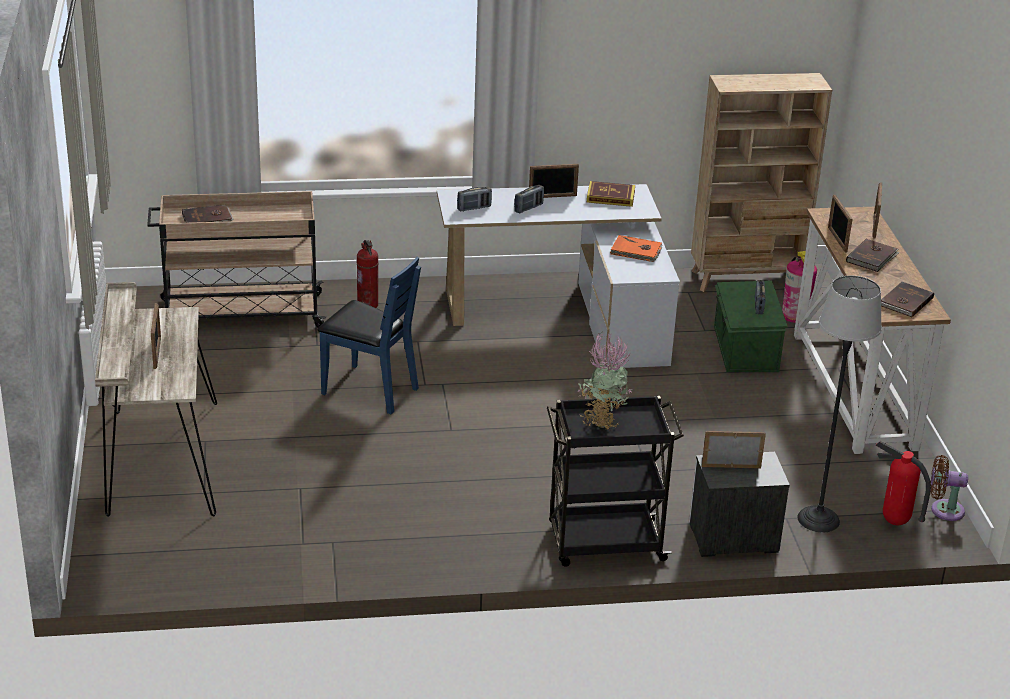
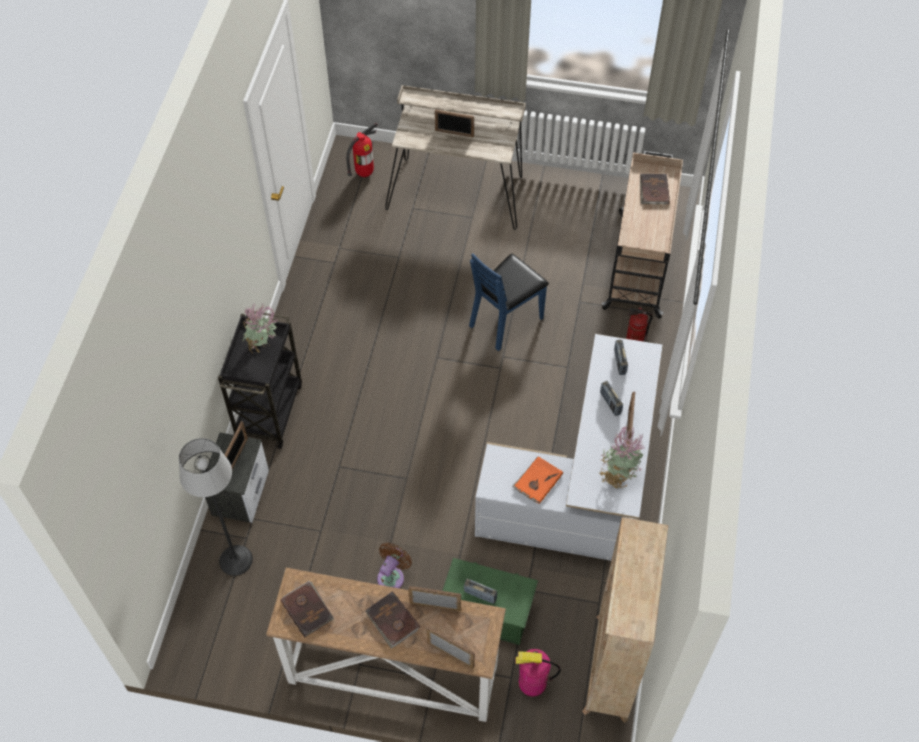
camera: 110 degrees right, 25 degrees up
book [587,181,635,207] -> potted plant [600,424,646,489]
fire extinguisher [876,441,931,525] -> fire extinguisher moved to [346,123,378,177]
brown fan [930,455,968,521] -> brown fan moved to [377,543,412,588]

